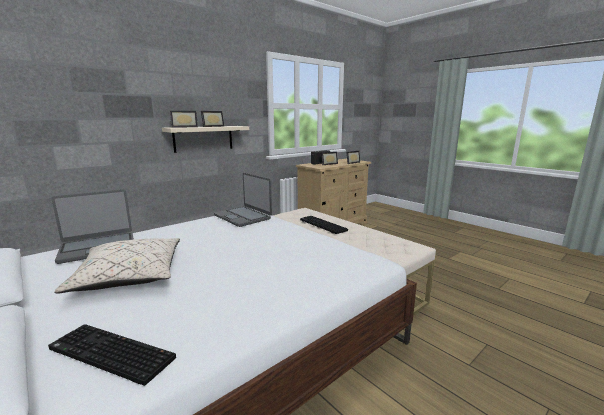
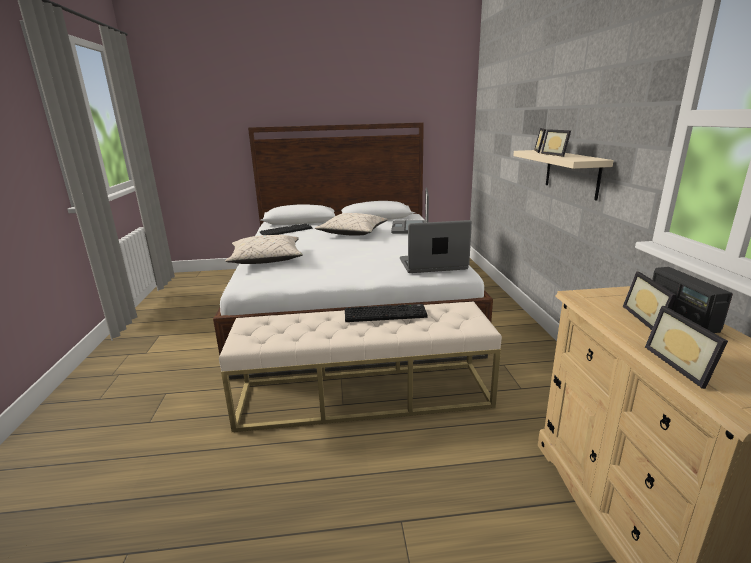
camera: 125 degrees right, 5 degrees up
none -> beige pillow [225,235,303,264]

